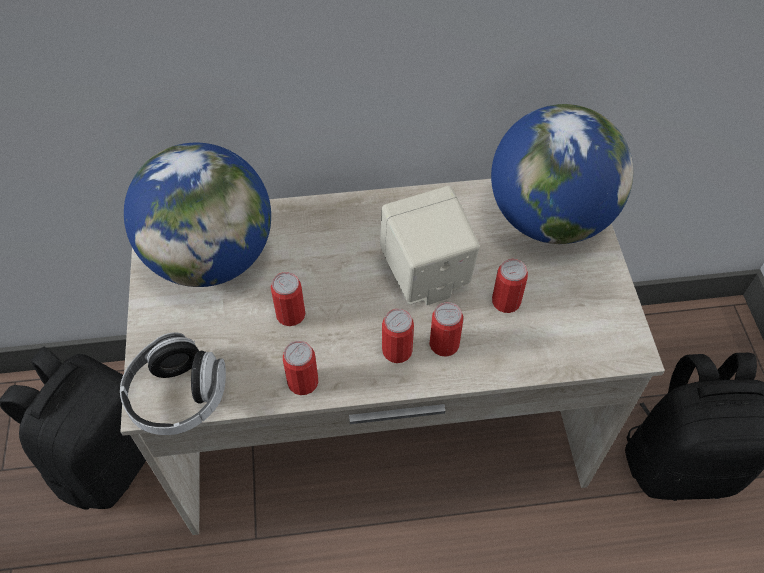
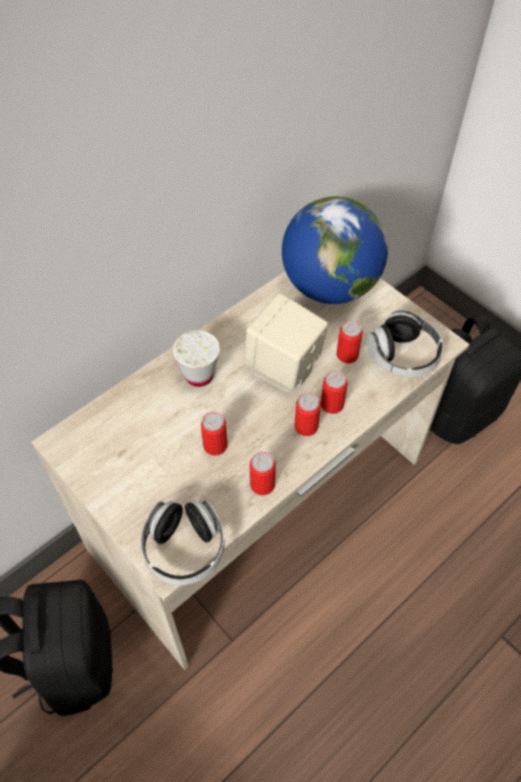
camera: 35 degrees left, 0 degrees up
globe [124,142,271,287] -> none
none -> white cup [173,331,220,387]
none -> headphones [367,310,443,377]

